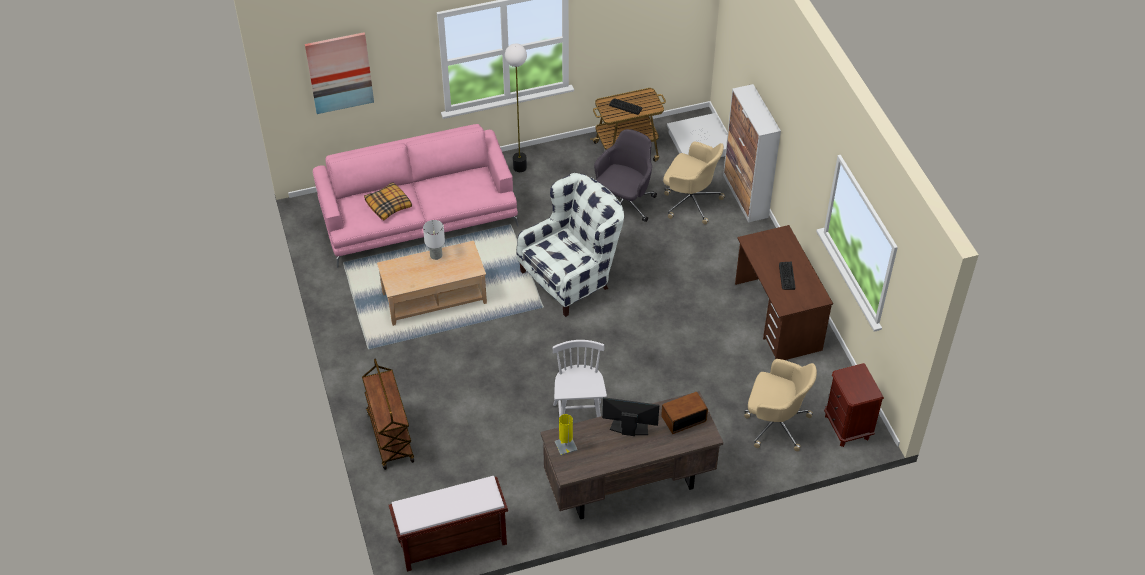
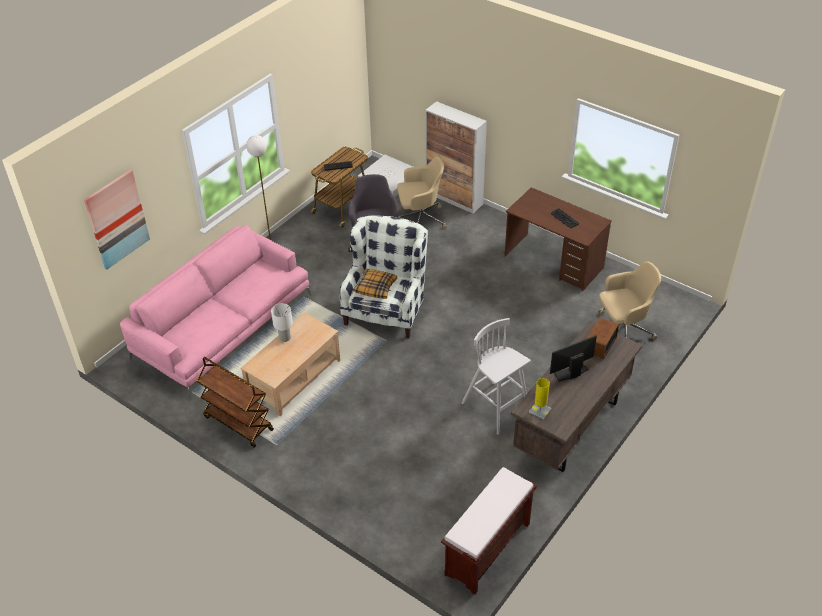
camera: 35 degrees left, 5 degrees down
brown cart [362,358,414,470] -> brown cart moved to [197,357,274,448]
pillow [364,182,412,220] -> pillow moved to [353,269,397,299]
brown nightstand [824,363,884,447] -> none

